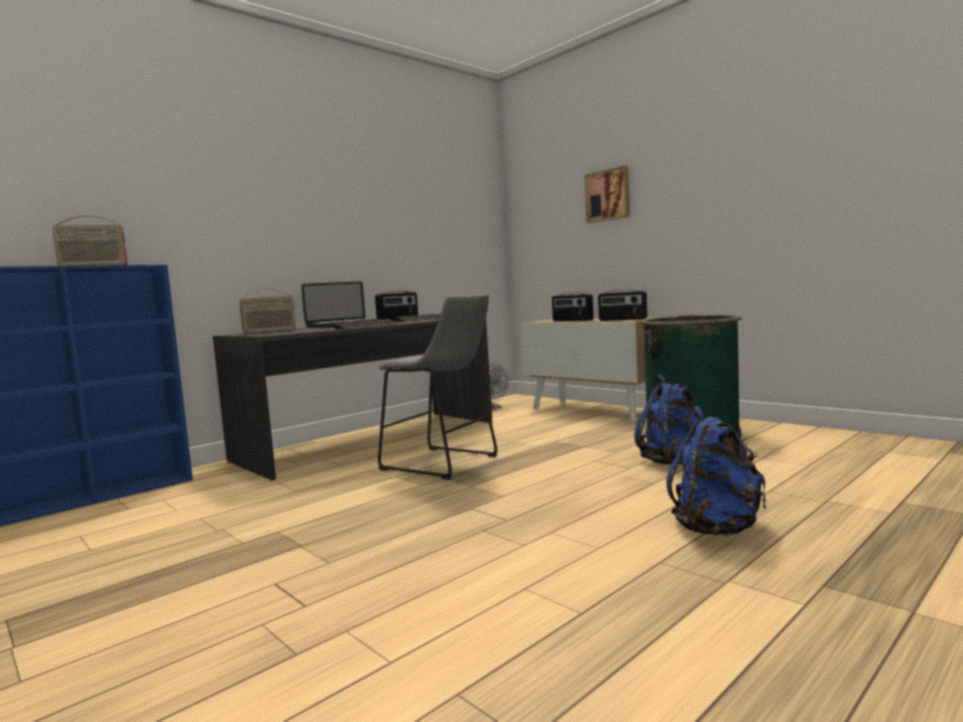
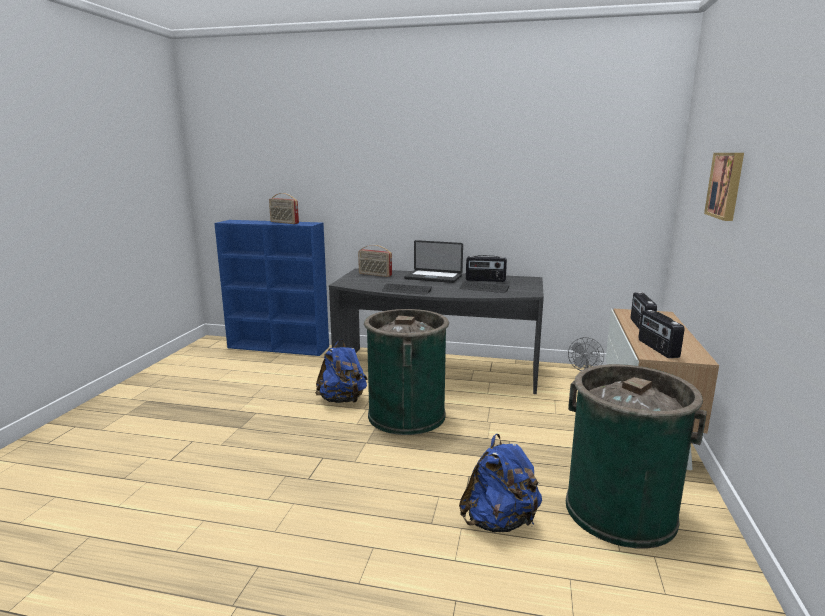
camera: 55 degrees right, 10 degrees up
grey stool [378,294,497,480] -> green trash can [364,309,449,435]
blue backpack [666,406,766,536] -> blue backpack moved to [315,339,367,403]

